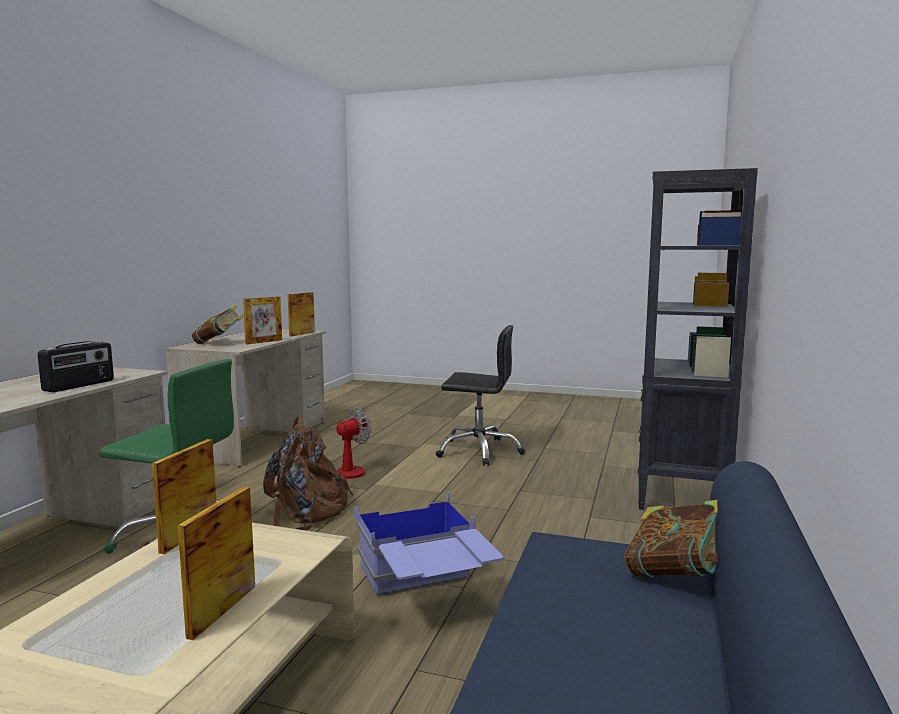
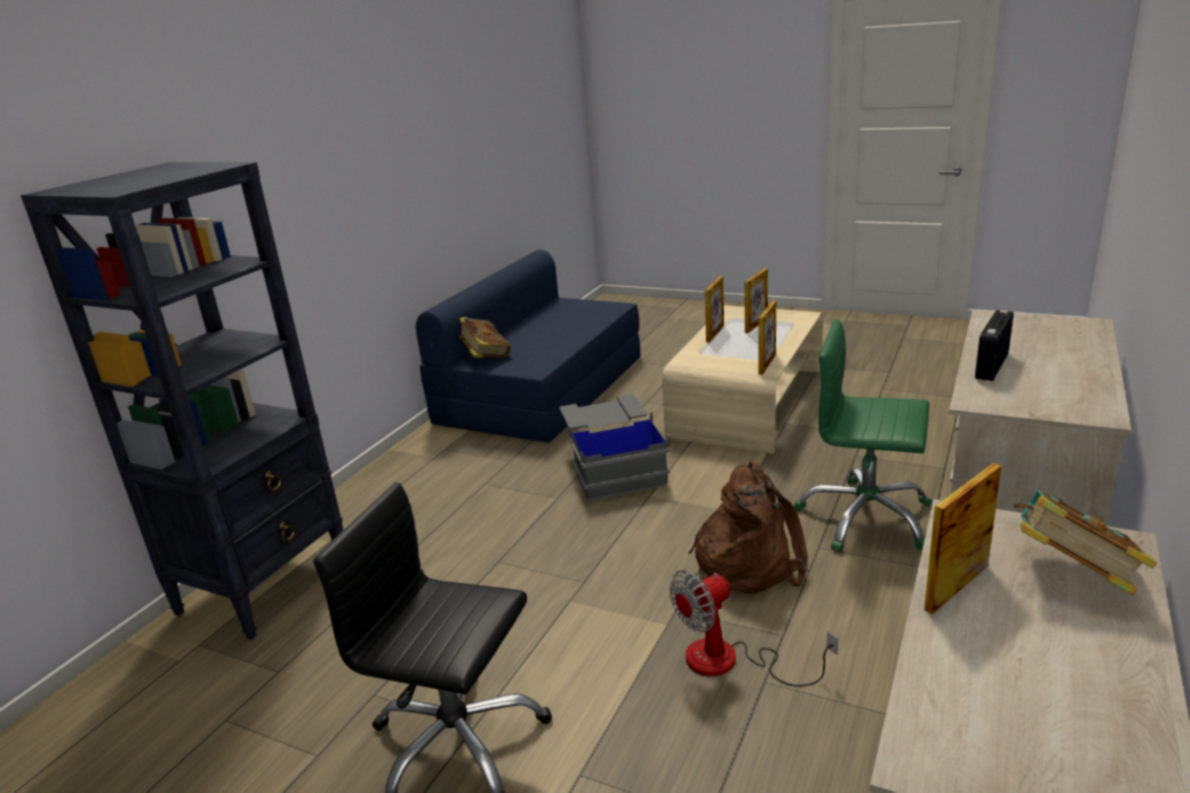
camera: 170 degrees left, 15 degrees up
picture frame [288,292,315,336] -> picture frame moved to [744,268,768,333]
blue storage box [354,492,504,596] -> grey storage box [559,394,671,501]

